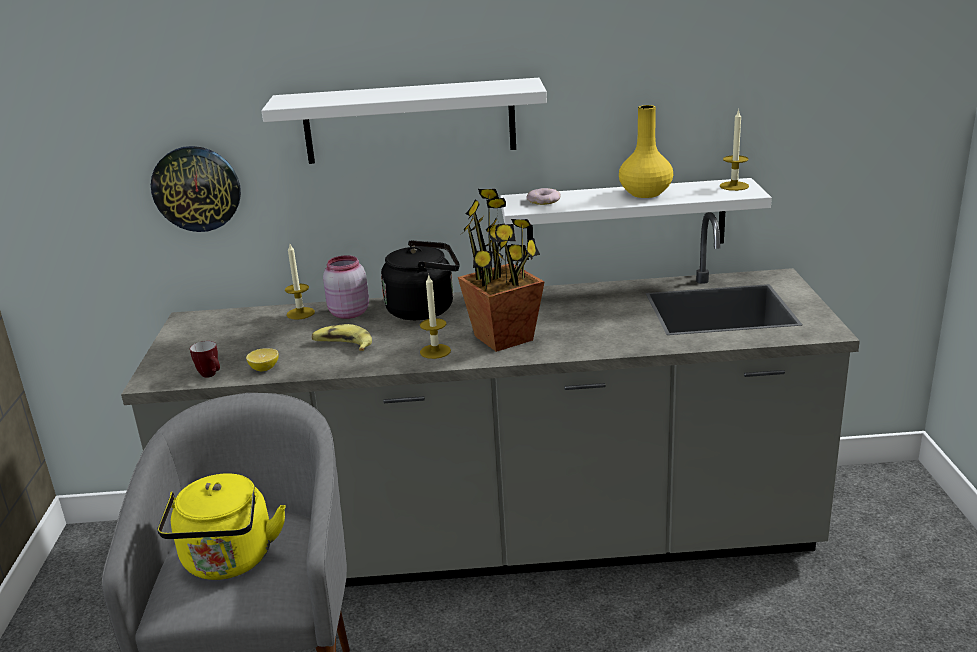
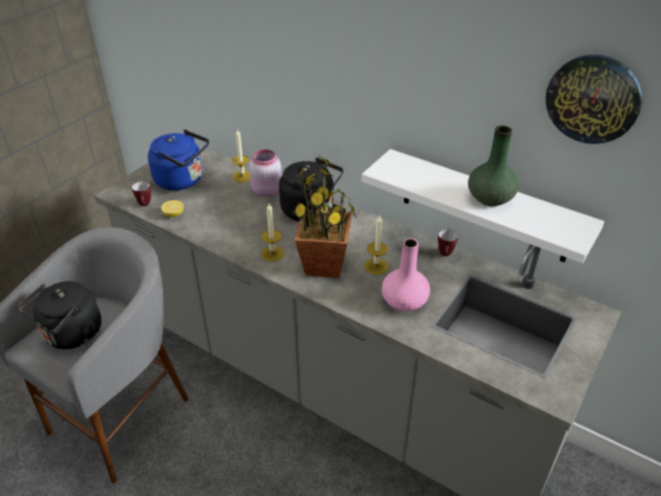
camera: 35 degrees right, 15 degrees up
wall clock [151,146,241,232] -> wall clock moved to [546,55,642,144]
yellow kettle [157,473,286,580] -> black kettle [17,281,101,349]
white shelf [261,78,547,164] -> none
banana [312,324,372,351] -> none
donut [526,188,561,205] -> none
yellow vase [619,105,673,198] -> green vase [468,126,519,206]
candle [720,109,749,191] -> candle moved to [365,215,388,275]
none -> blue kettle [148,130,209,190]
none -> pink vase [382,238,430,311]
none -> mug [438,229,458,256]

